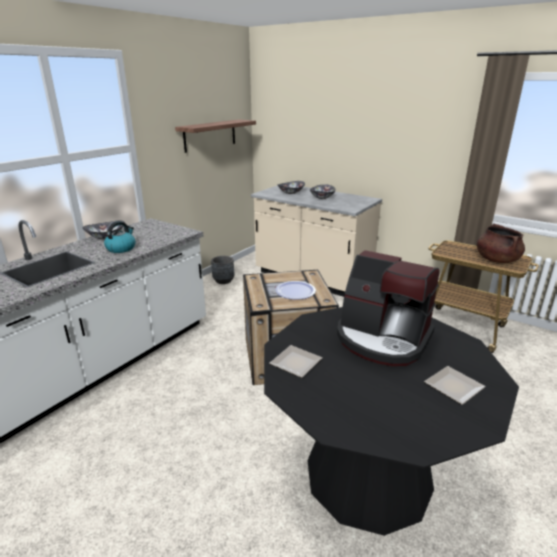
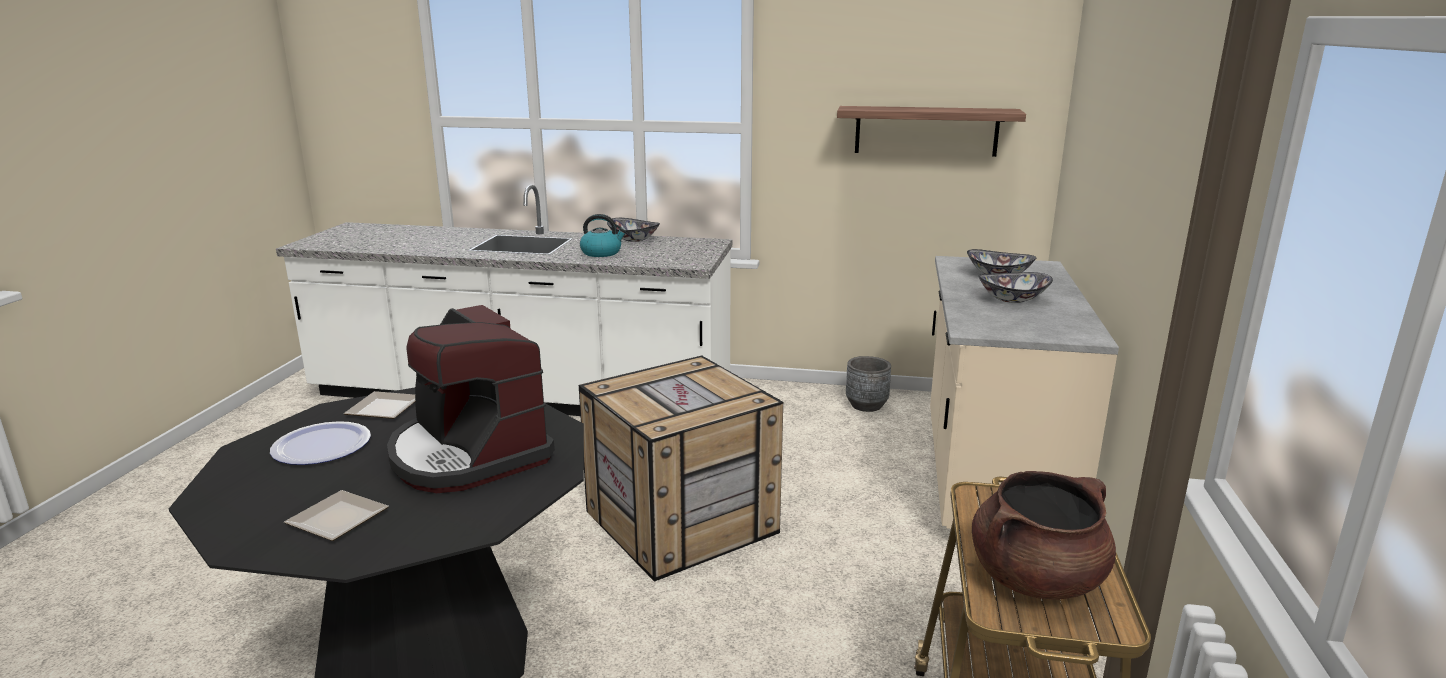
camera: 65 degrees right, 5 degrees down
plate [275,281,316,300] -> plate moved to [270,421,371,465]
coffee machine [337,250,440,366] -> coffee machine turned 45 degrees counterclockwise [387,305,555,493]

